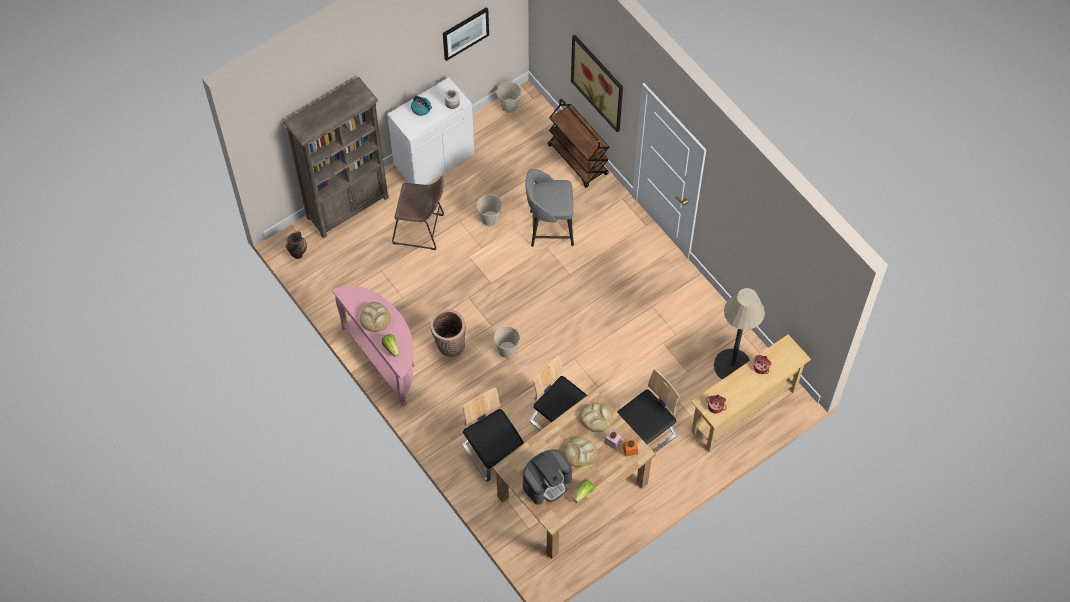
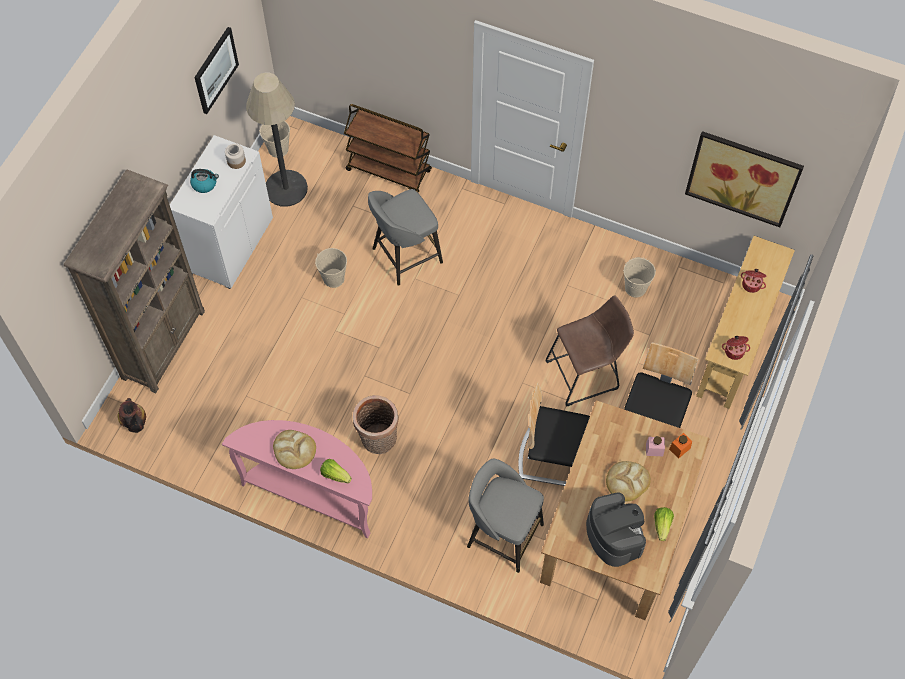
camera: 30 degrees left, 0 degrees up
brown stool [392,176,444,250] -> brown stool moved to [546,295,634,406]
chair [462,387,524,482] -> grey stool [467,459,544,573]
beige bucket [494,326,520,358] -> beige bucket moved to [623,257,656,298]
coffee machine [523,449,572,504] -> coffee machine turned 45 degrees counterclockwise [586,492,646,567]
picture [571,35,623,132] -> picture moved to [685,131,804,227]
bread [579,403,614,432] -> none
floor lamp [714,288,765,380] -> floor lamp moved to [246,73,308,207]

